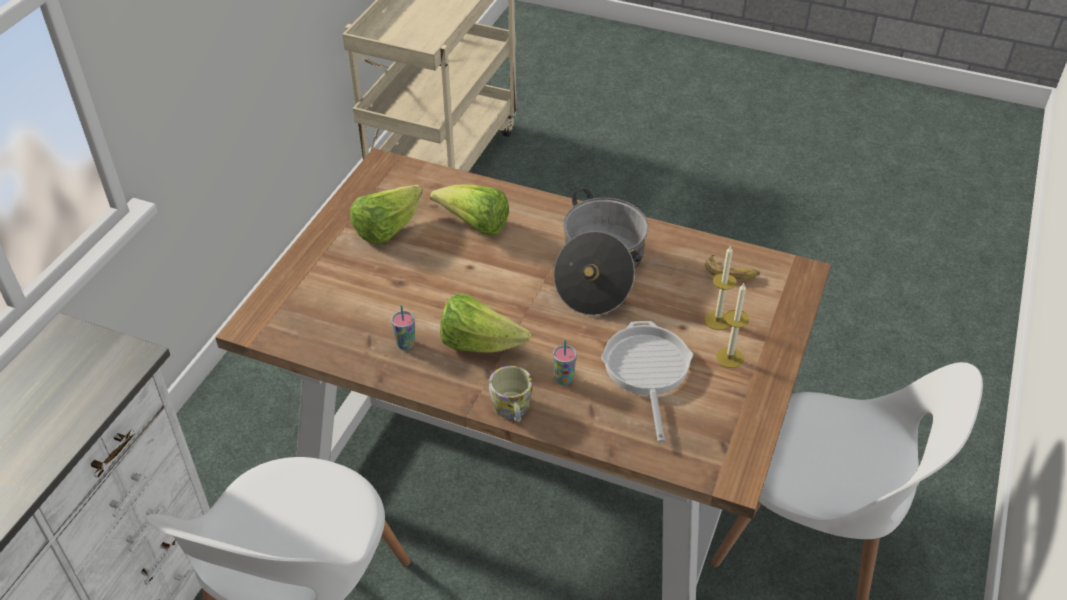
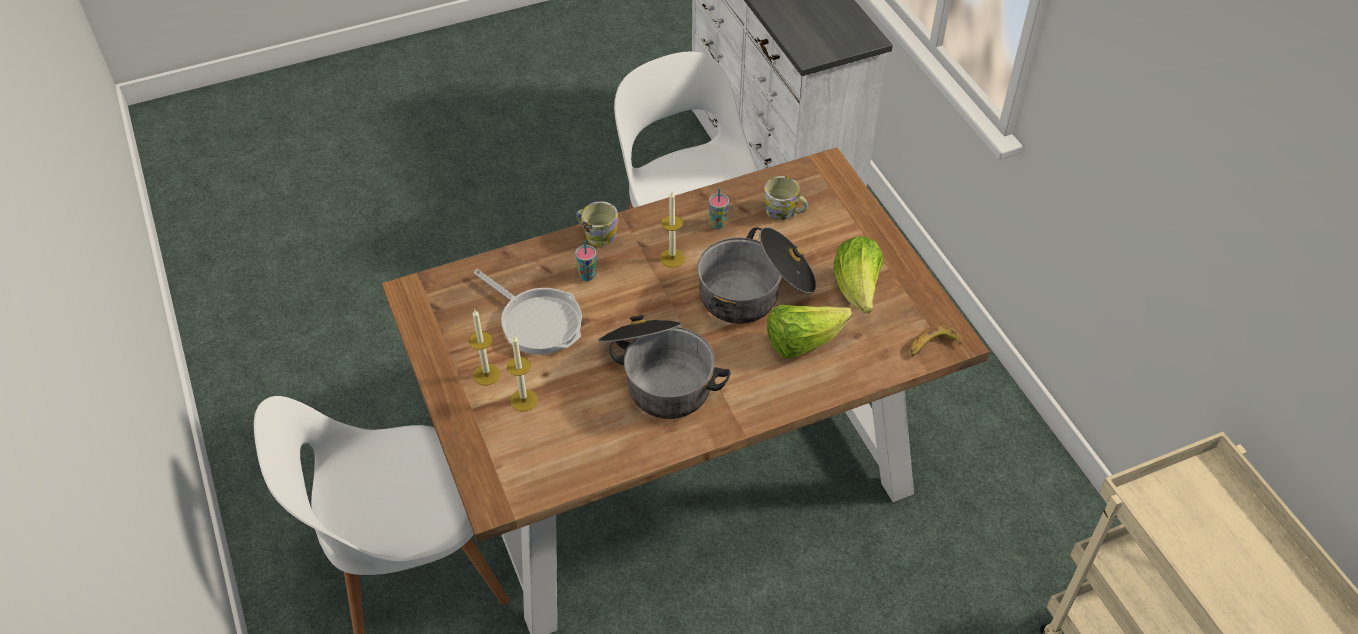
camera: 135 degrees right, 5 degrees up
lettuce [440,293,531,353] -> candle [660,192,685,268]
banana [705,255,760,280] -> banana moved to [910,325,961,357]
none -> cooking pot [697,227,816,324]
none -> mug [764,176,808,220]

